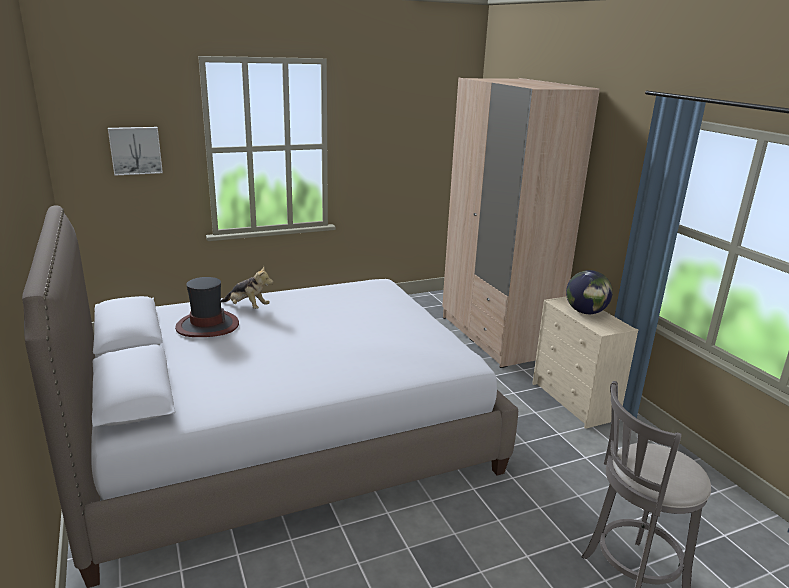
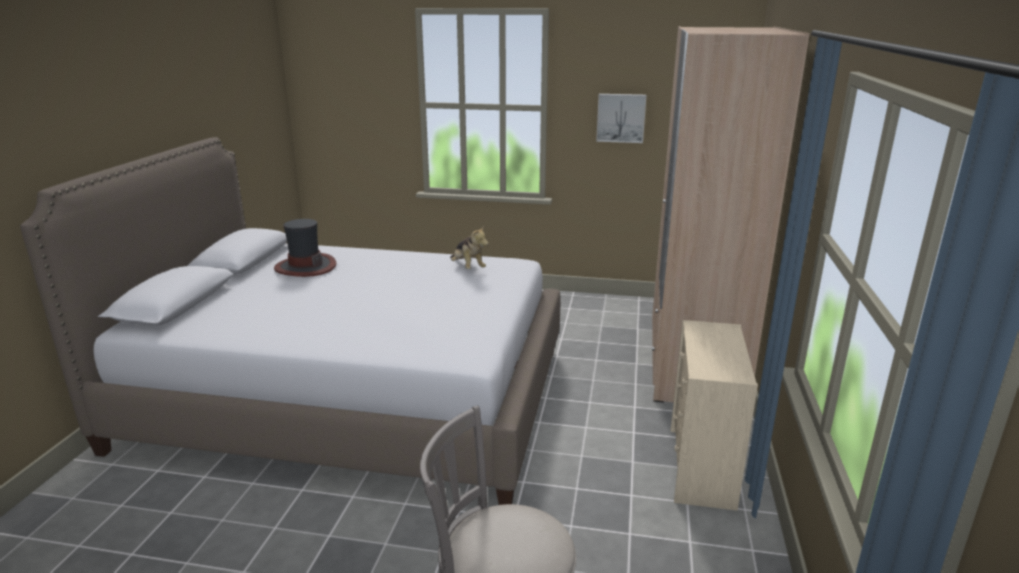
camera: 35 degrees right, 0 degrees up
picture [108,127,163,176] -> picture moved to [596,94,646,143]
plush toy [221,266,273,309] -> plush toy moved to [450,225,488,269]
globe [566,270,612,314] -> none

